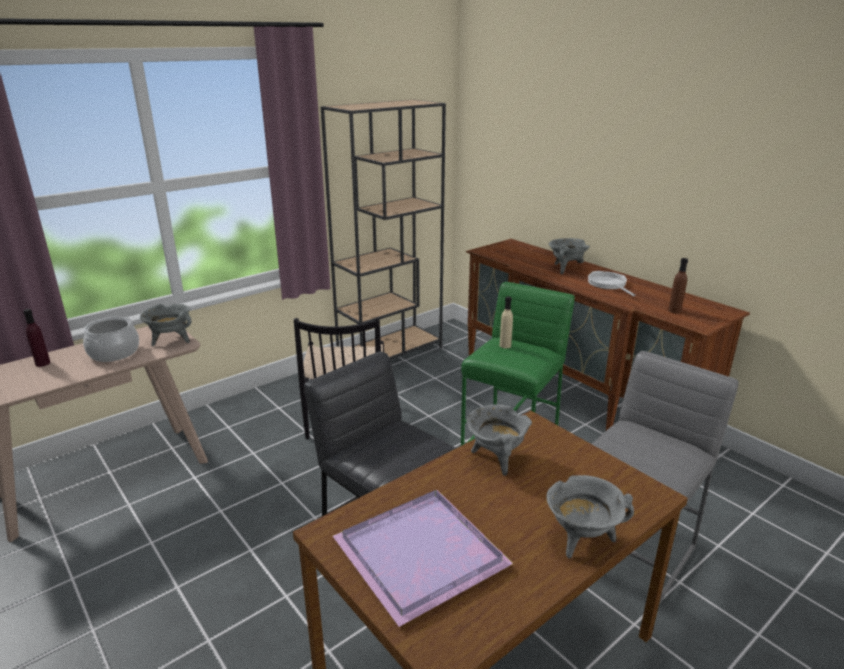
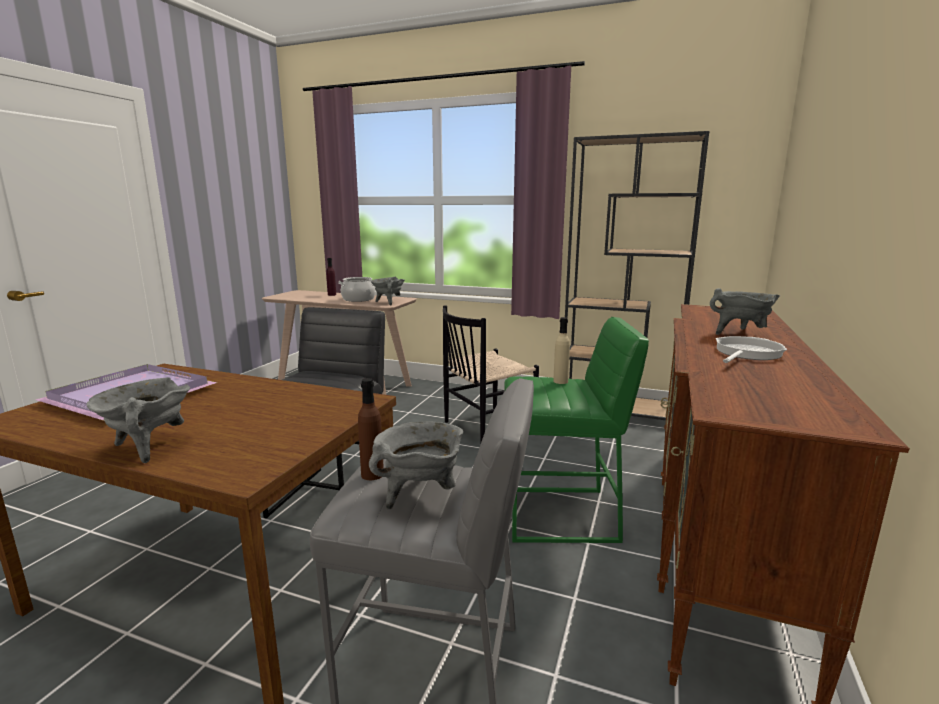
camera: 60 degrees right, 10 degrees down
grey cooking pot [466,404,532,476] -> grey cooking pot moved to [369,421,463,509]
brown bottle [668,258,688,314] -> brown bottle moved to [358,378,384,480]

